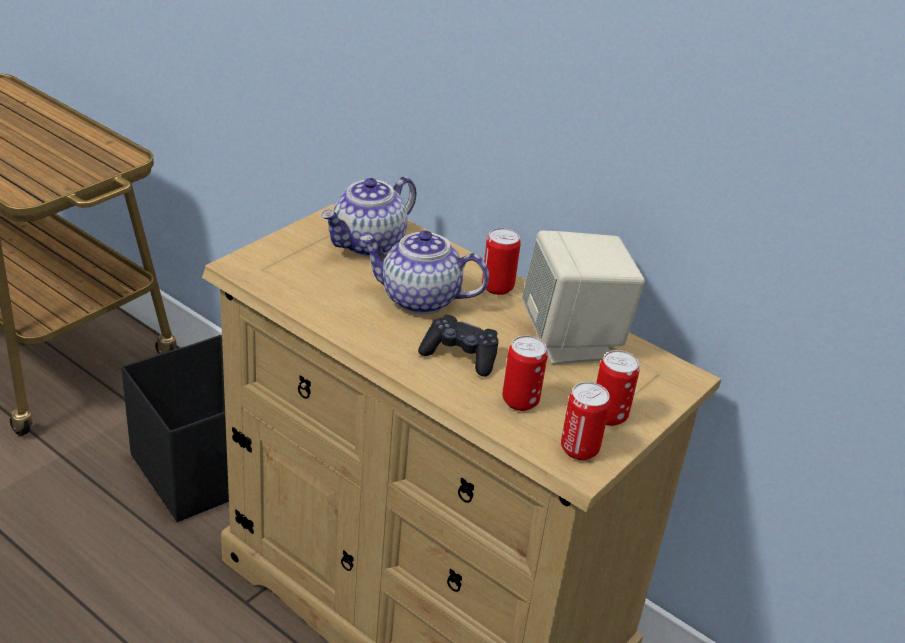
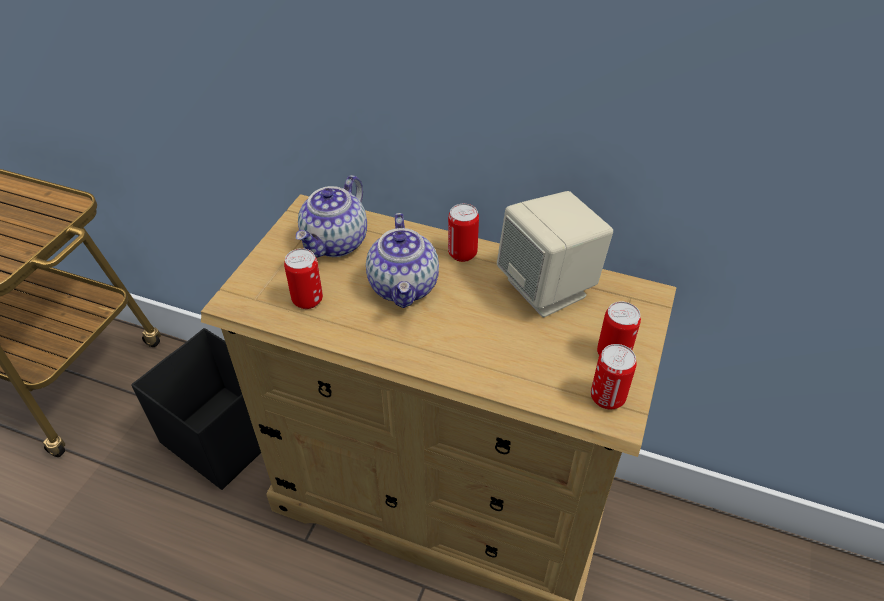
camera: 15 degrees left, 10 degrees up
teapot [359,230,489,314] -> teapot turned 90 degrees counterclockwise [366,213,439,308]
black game controller [418,315,499,377] -> none
can [502,336,548,411] -> can moved to [284,248,323,309]

